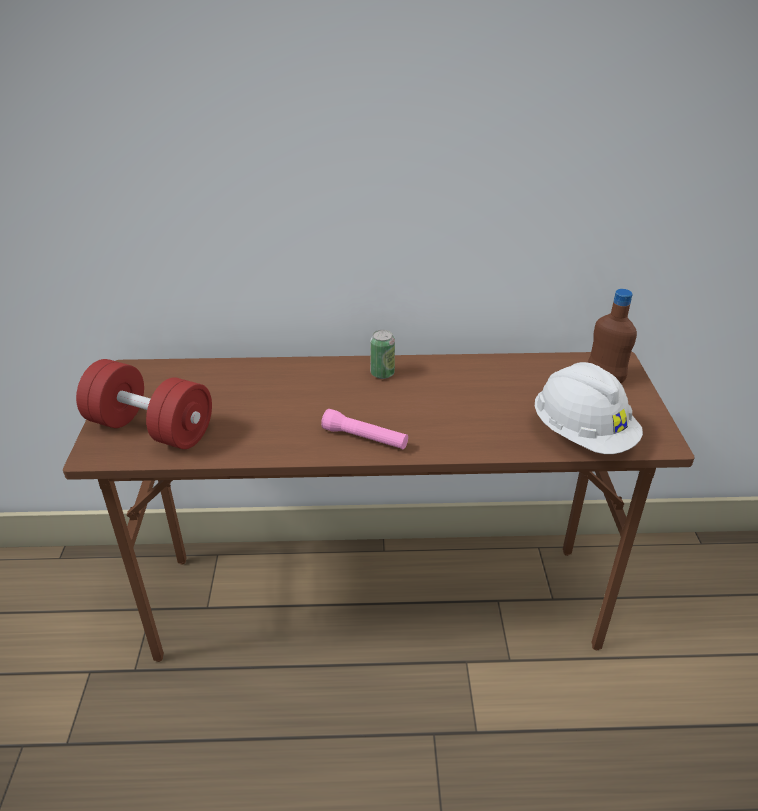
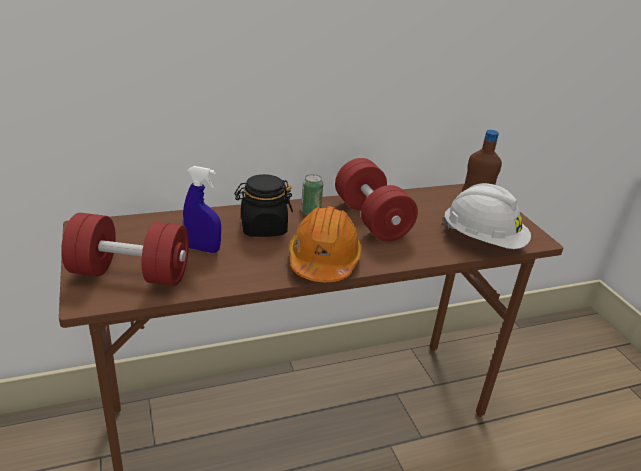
camera: 20 degrees left, 5 degrees down
pink flashlight [321,409,408,449] -> orange hard hat [289,206,362,282]
none -> blue spray bottle [183,166,221,253]
none -> black jar [234,174,293,237]
none -> red dumbbell [335,158,418,241]

